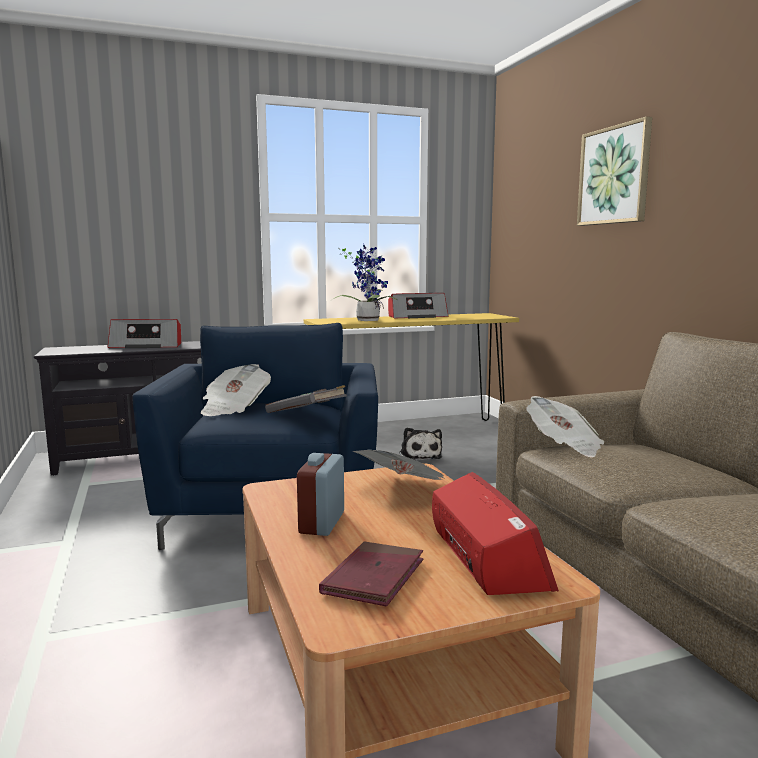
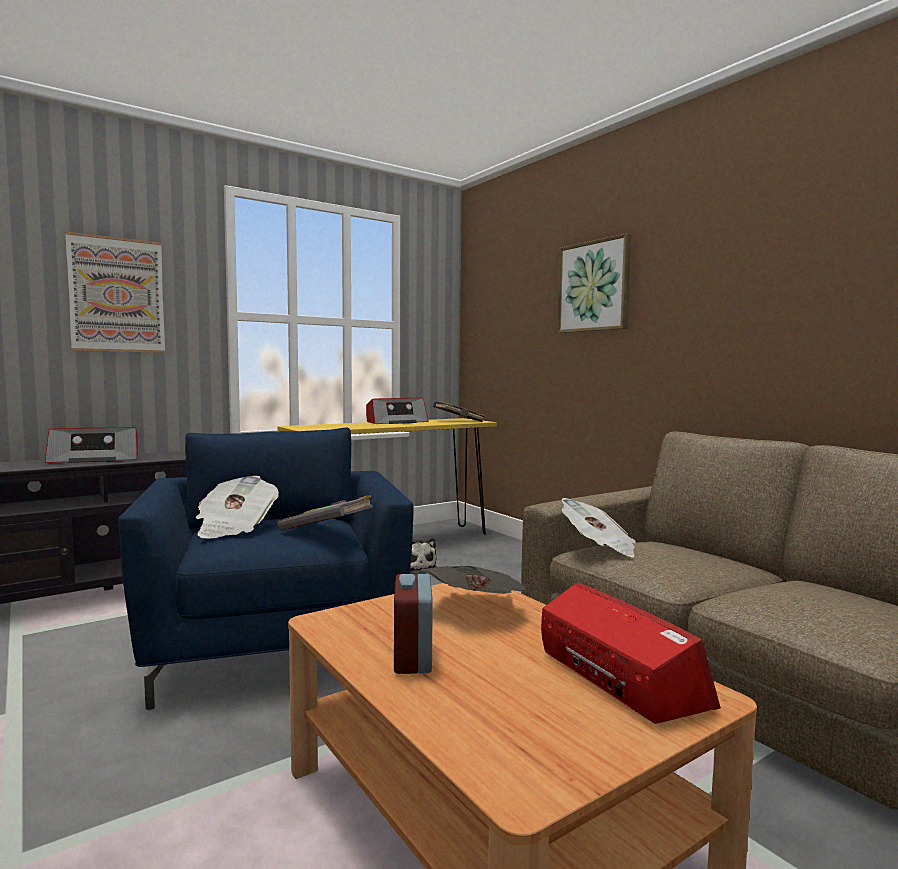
camera: 15 degrees left, 5 degrees down
red book [319,541,423,607] -> none
potted plant [333,243,398,321] -> none
none -> picture [65,231,165,353]
none -> black book [433,402,484,422]

